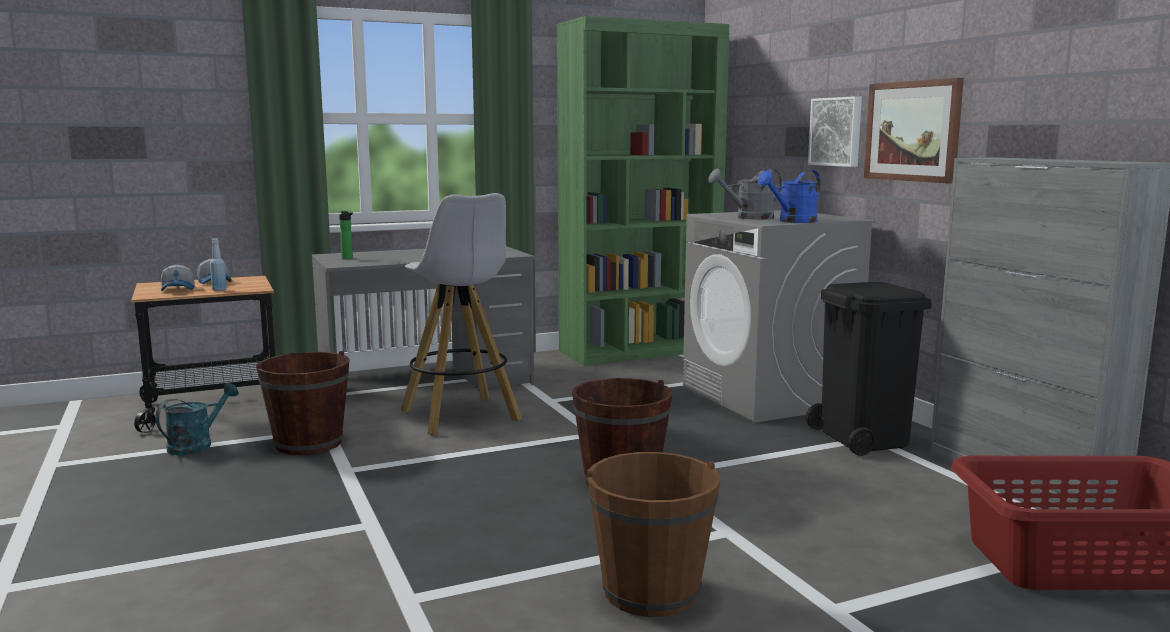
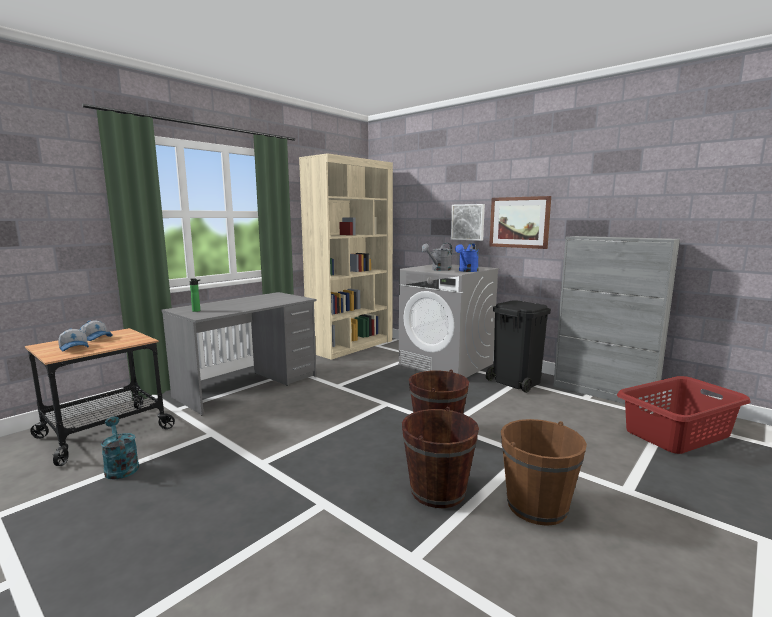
camera: 25 degrees left, 0 degrees up
turquoise watering can [156,383,239,455] -> turquoise watering can turned 45 degrees counterclockwise [101,417,139,480]
blue bottle [210,239,227,291] -> none
brown bucket [256,351,350,455] -> brown bucket moved to [402,407,479,508]
white stool [401,193,522,435] -> none
green bookcase [557,16,729,366] -> beige bookcase [299,153,393,360]

